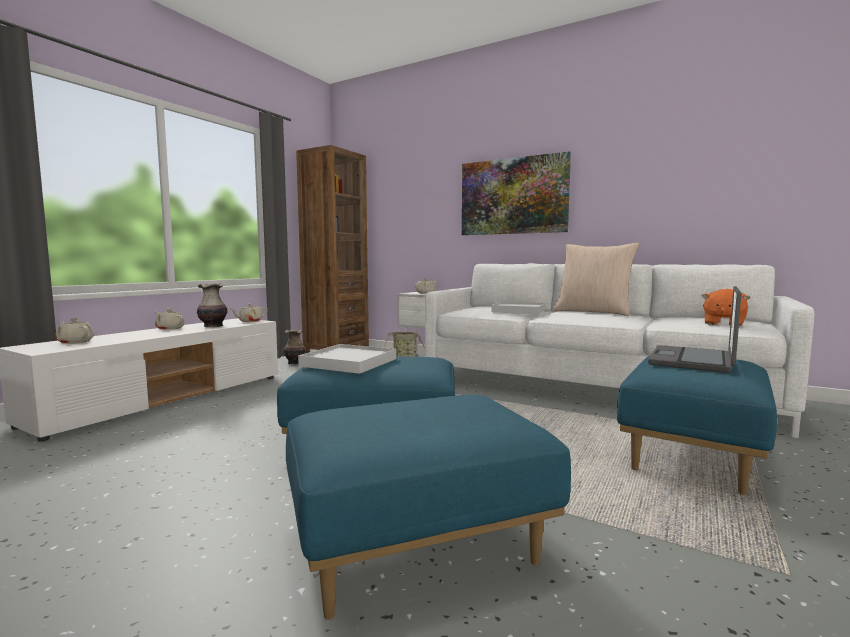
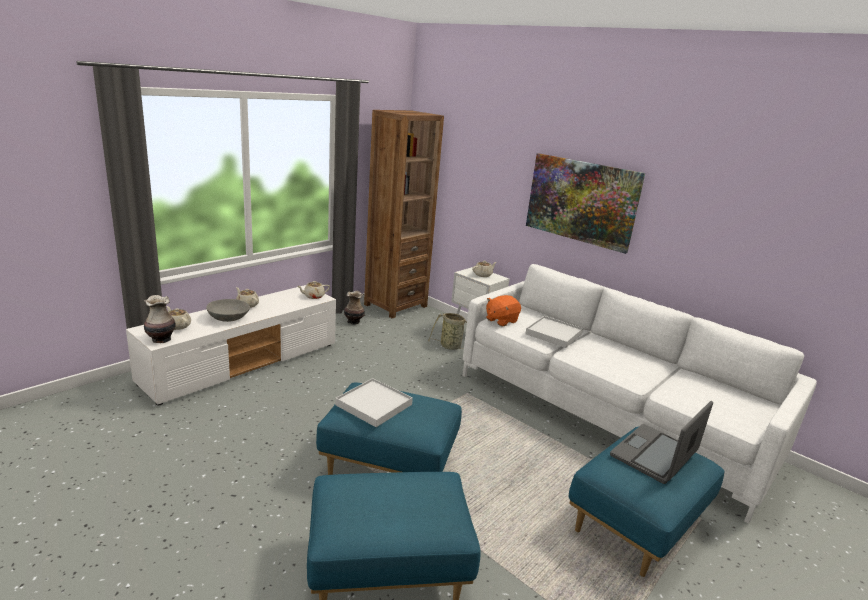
camera: 10 degrees right, 15 degrees up
vase [197,283,228,327] -> vase moved to [144,295,176,343]
beige pillow [554,243,639,316] -> none
orange plush toy [702,289,750,326] -> orange plush toy moved to [486,295,521,326]
none -> grey bowl [206,299,250,322]

